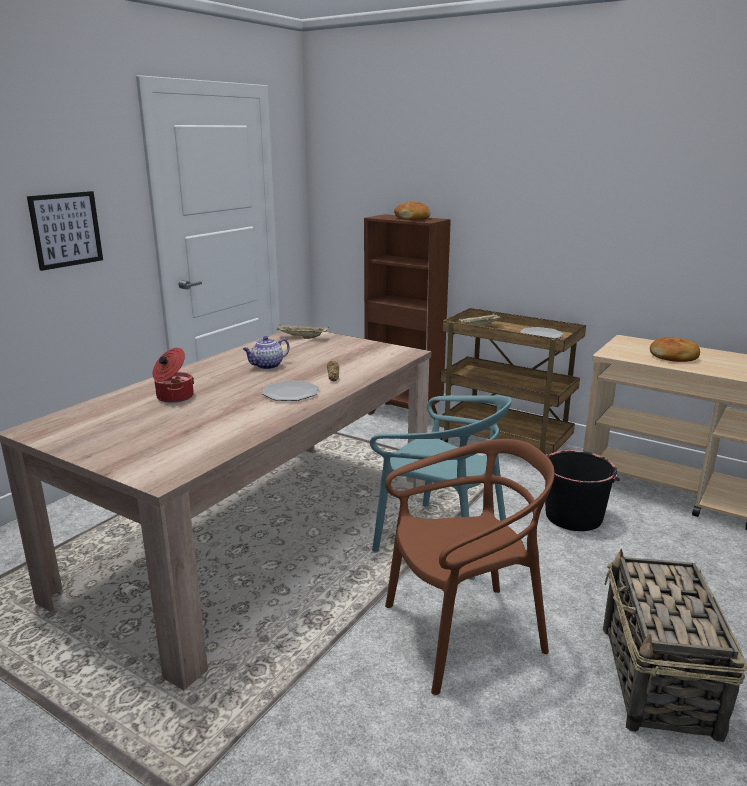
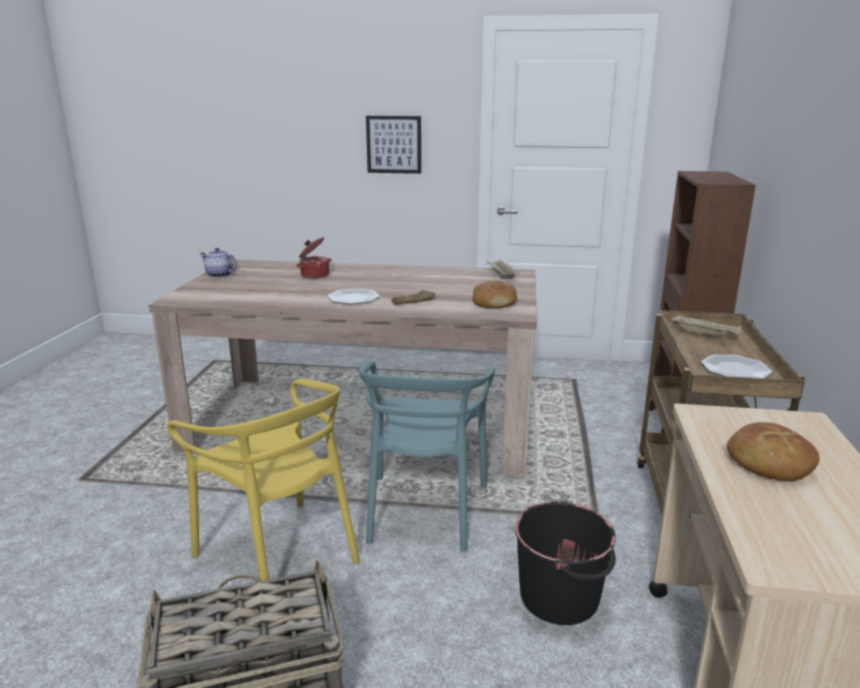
camera: 65 degrees right, 0 degrees up
teapot [243,336,290,369] -> teapot moved to [200,248,237,278]
brown chair [385,439,555,695] -> yellow chair [167,379,360,581]
bread [394,202,431,220] -> bread moved to [472,281,517,308]

